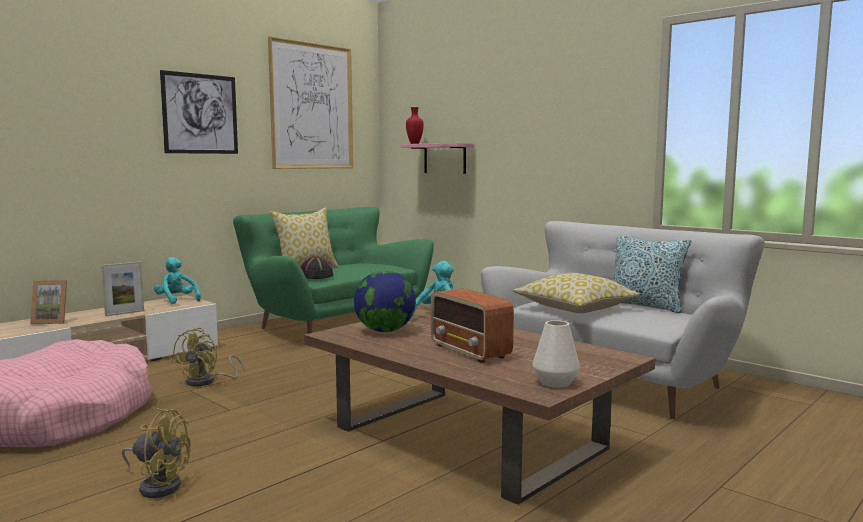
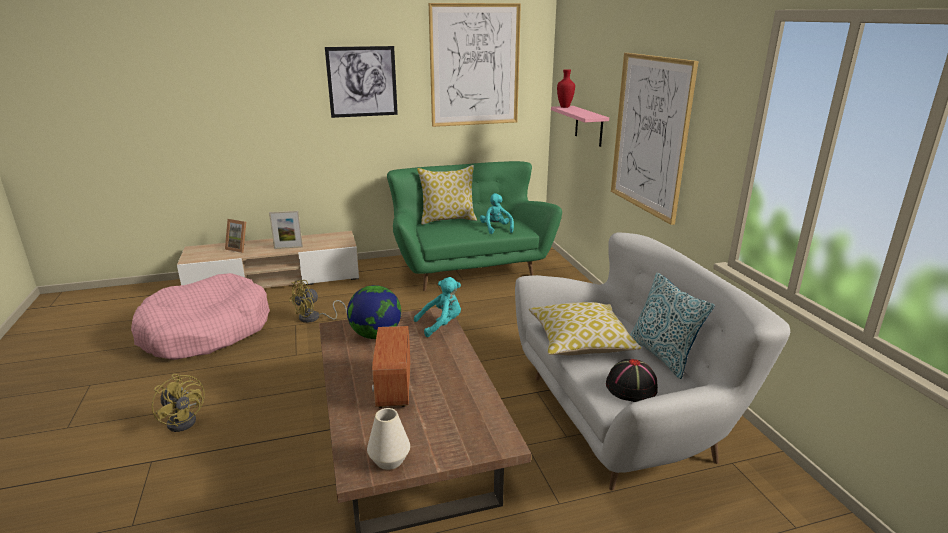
camera: 30 degrees right, 15 degrees up
turquoise plush toy [154,257,201,304] -> turquoise plush toy moved to [480,193,514,234]
black hat [301,256,333,279] -> black hat moved to [606,359,658,402]
none -> picture [611,53,698,225]

